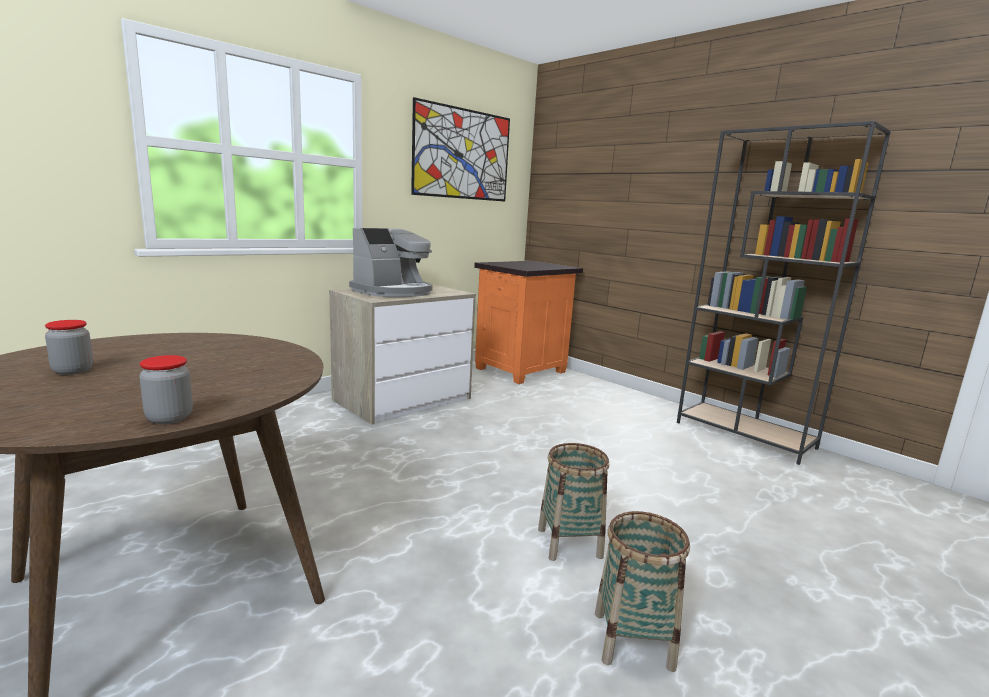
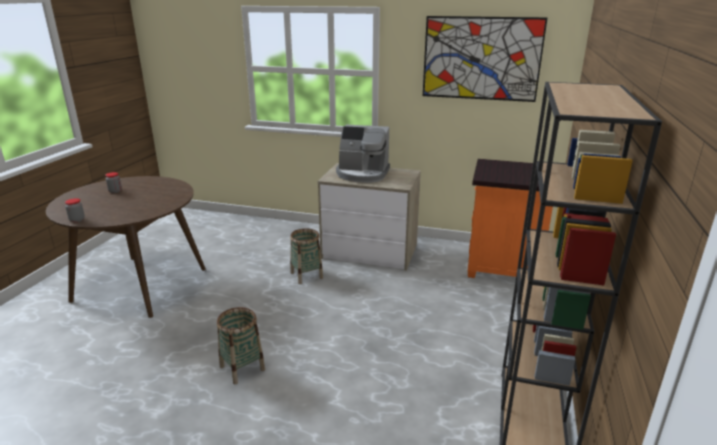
camera: 60 degrees right, 10 degrees up
basket [595,511,690,672] -> basket moved to [290,229,323,284]

